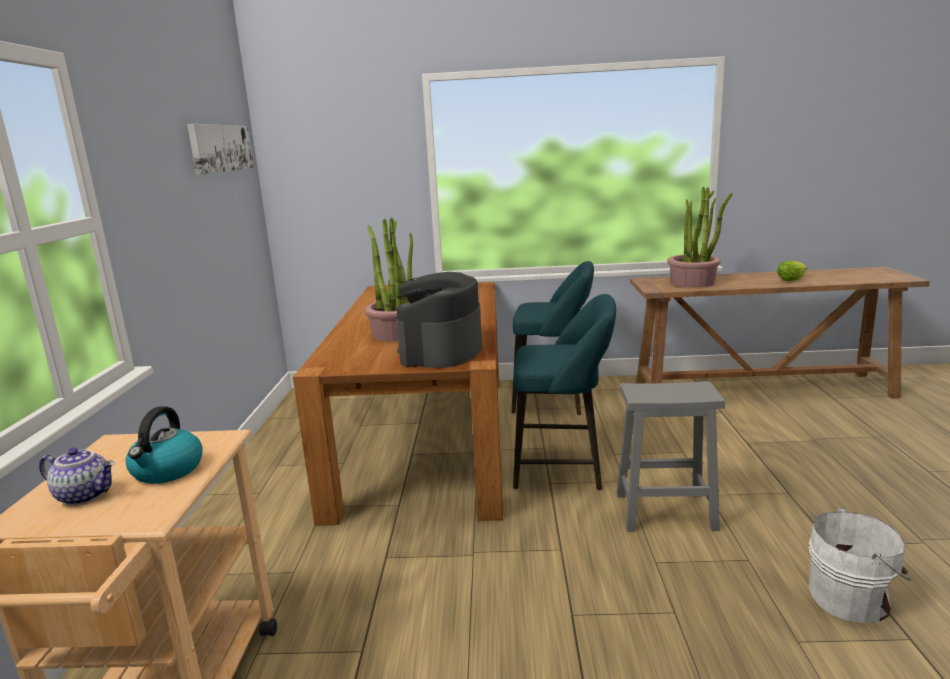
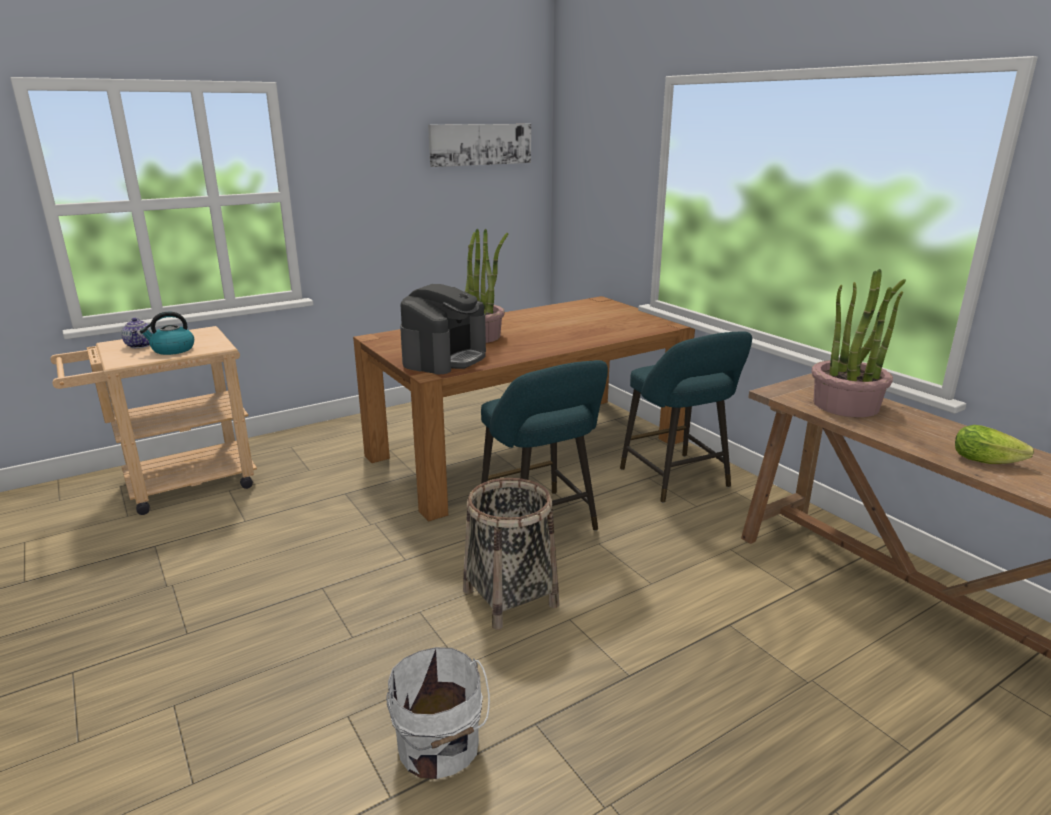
camera: 55 degrees right, 5 degrees up
coffee machine [396,272,482,368] -> coffee machine turned 135 degrees clockwise [400,284,486,374]
grey stool [617,381,725,532] -> basket [463,478,559,630]

